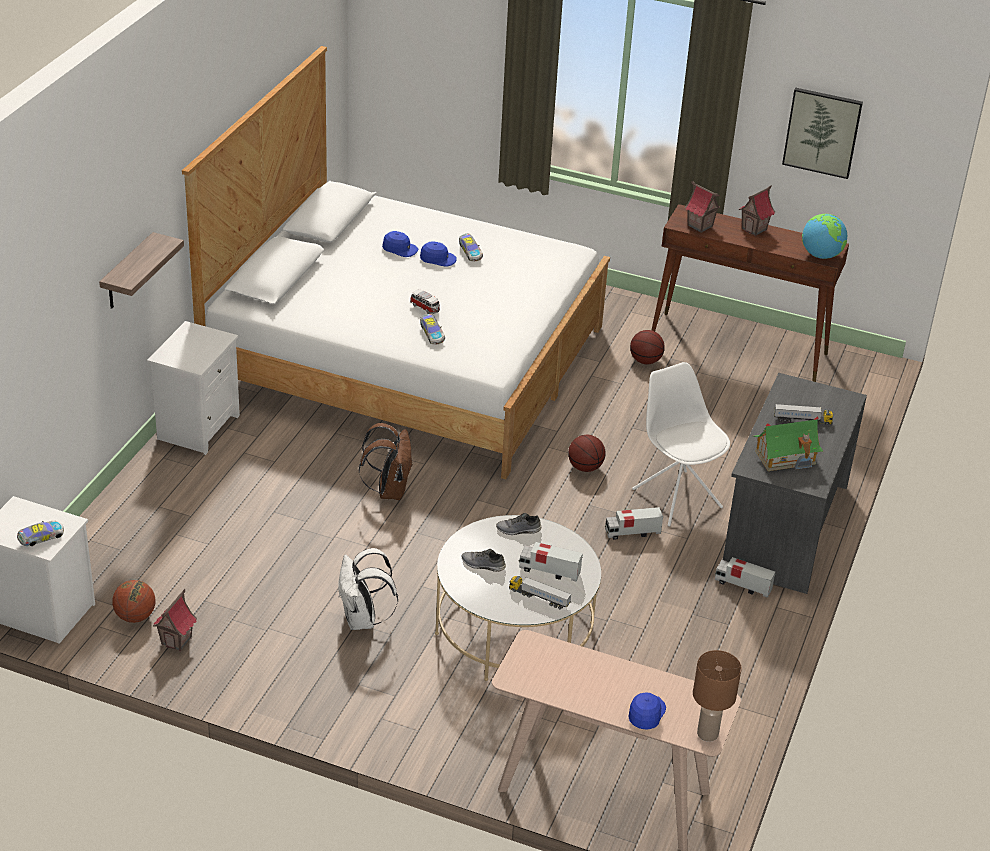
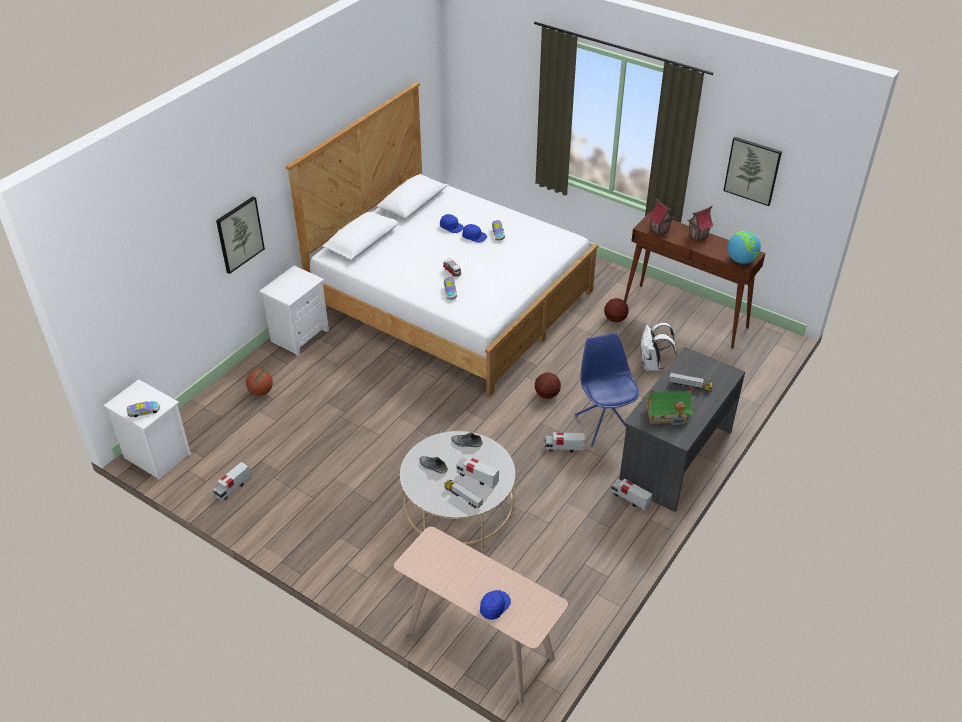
camera: 15 degrees right, 5 degrees up
shelf [99,232,184,309] -> picture [216,197,265,274]
basketball [112,580,155,623] -> basketball moved to [246,370,273,396]
toy house [153,589,197,651] -> toy truck [213,462,251,501]
white backpack [338,548,398,630] -> white backpack moved to [641,323,677,371]
brown backpack [359,423,413,500] -> none
white chair [632,362,730,526] -> blue chair [575,333,639,447]
brown table lamp [693,650,741,742] -> none

